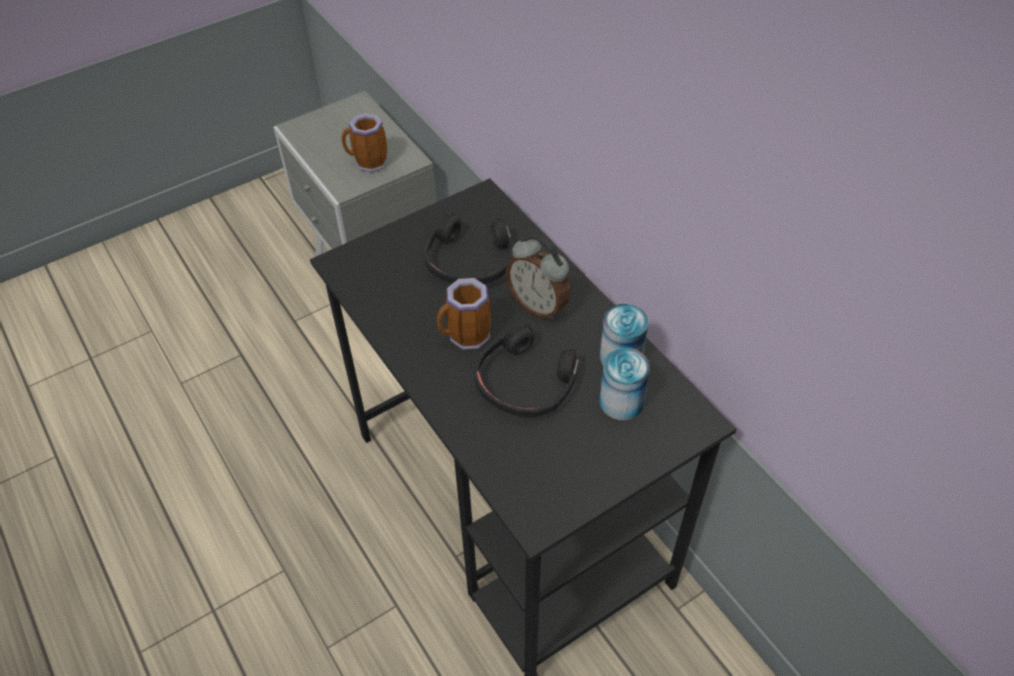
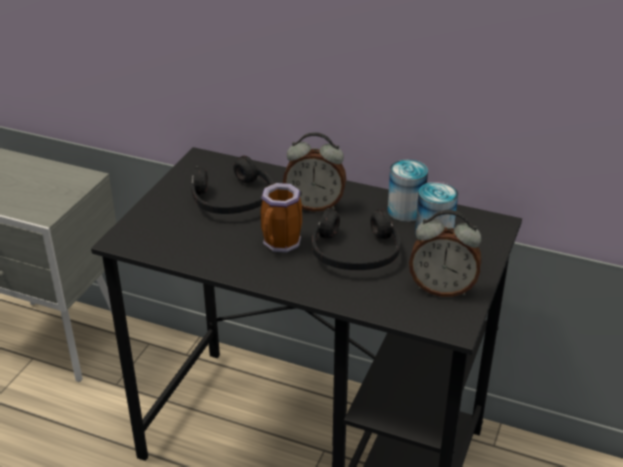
camera: 35 degrees left, 15 degrees down
mug [342,113,388,173] -> none
none -> alarm clock [409,210,482,297]

